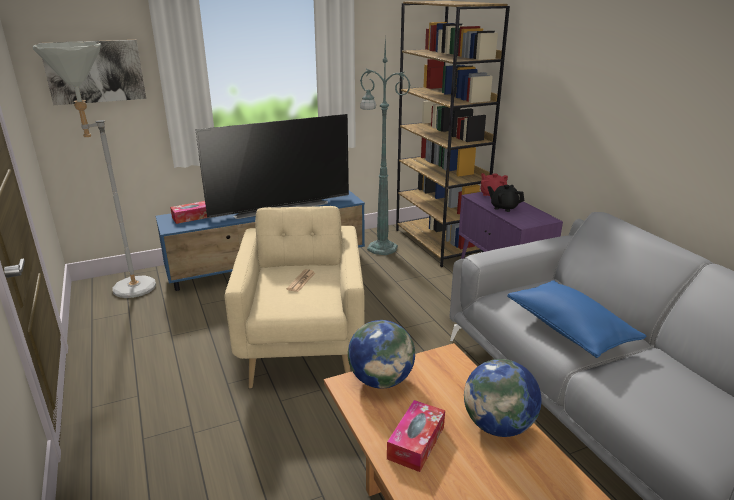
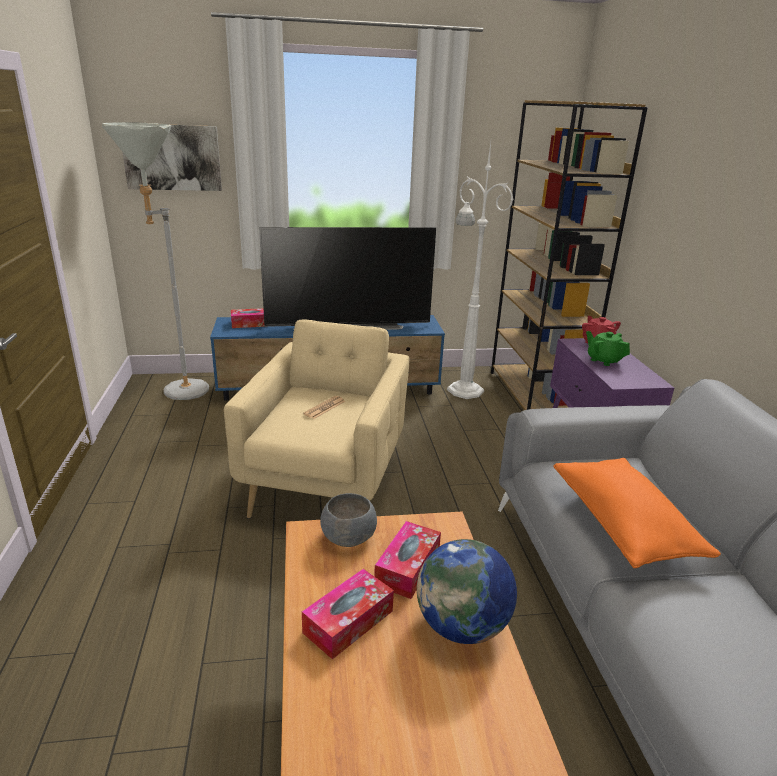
camera: 15 degrees right, 0 degrees up
globe [348,320,415,389] -> grey bowl [320,493,377,547]
green floor lamp [360,37,411,255] -> white floor lamp [447,143,514,399]
black teapot [487,185,524,212] -> green teapot [586,331,630,366]
blue pillow [507,280,646,358] -> orange pillow [553,458,721,568]
none -> tissue box [374,521,441,599]

